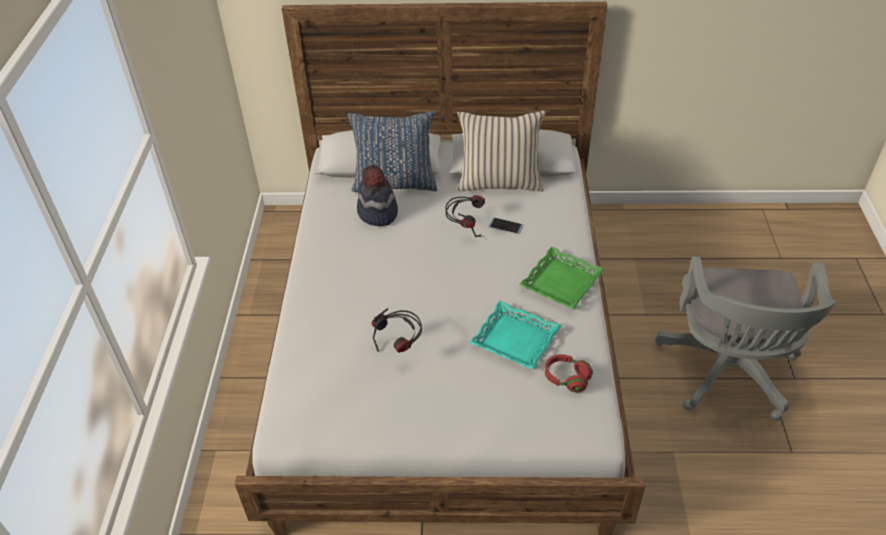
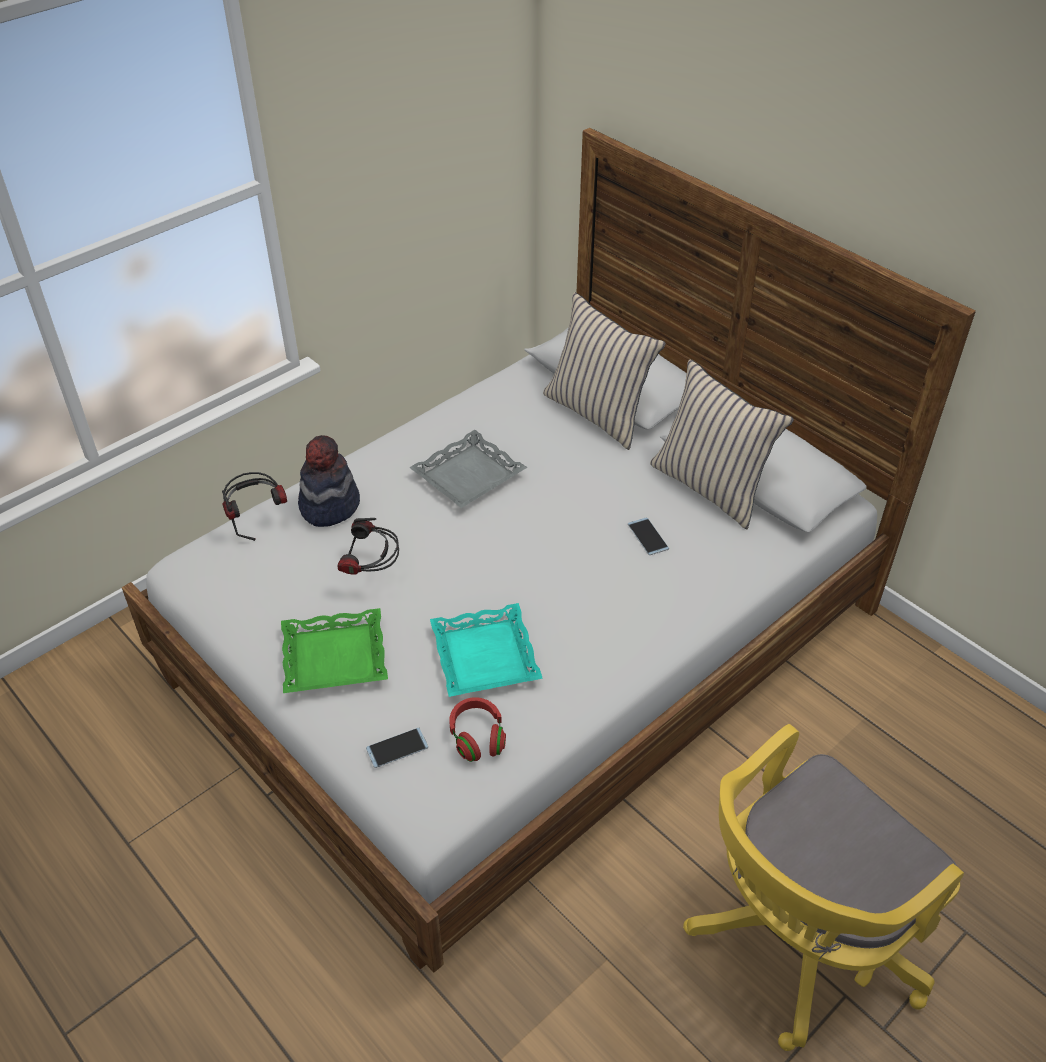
camera: 45 degrees right, 0 degrees up
blue pillow [347,111,437,192] -> beige pillow [543,292,666,450]
hat [357,165,398,226] -> hat moved to [298,435,360,527]
headphones [445,195,485,237] -> headphones moved to [222,472,287,541]
green tray [519,246,604,310] -> green tray moved to [281,608,388,693]
grey office chair [655,256,836,421] -> yellow office chair [683,724,964,1051]
none -> phone [366,728,428,768]
none -> grey tray [409,430,527,508]

